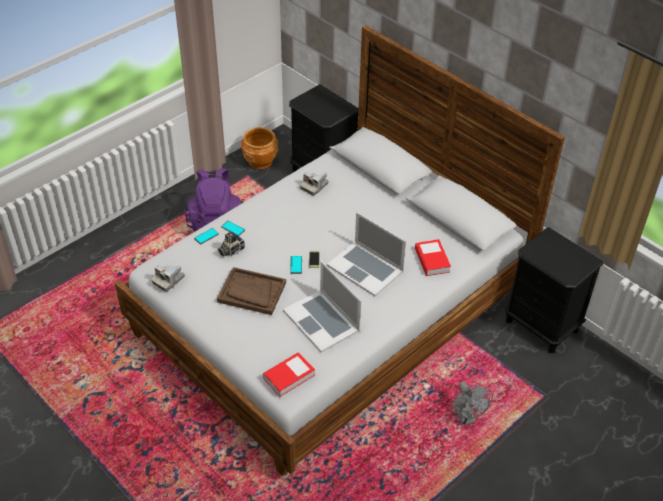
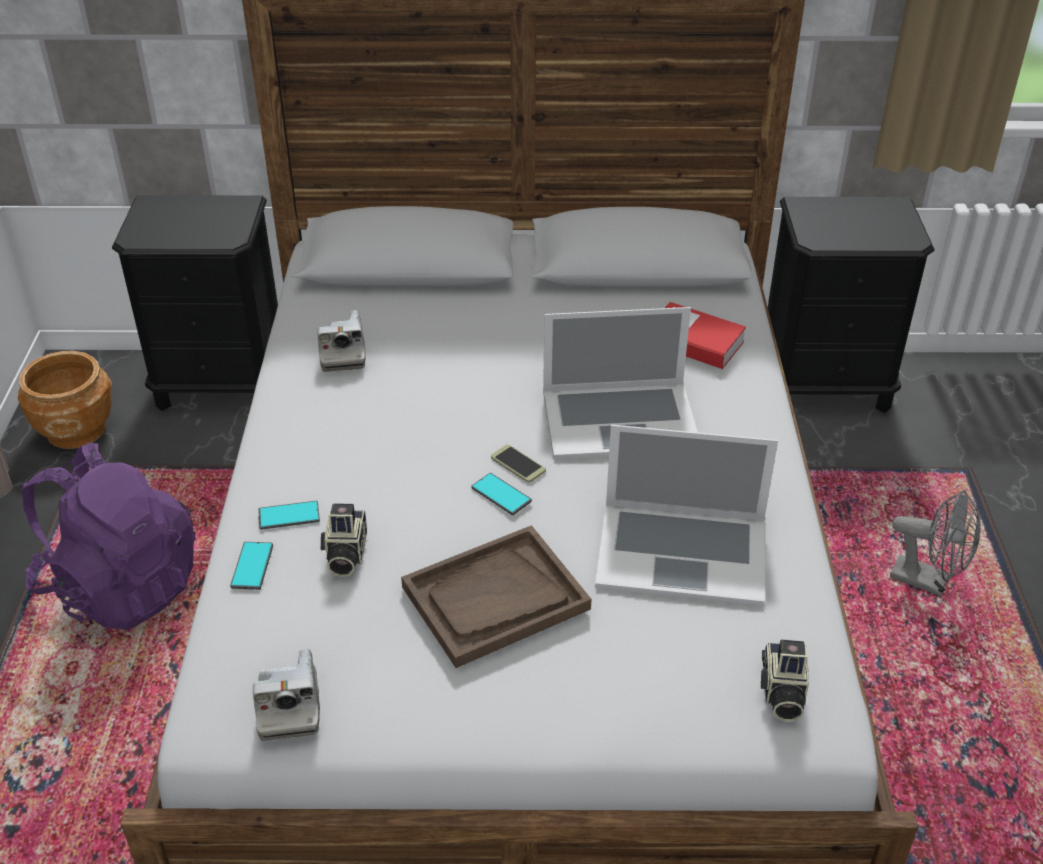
camera: 45 degrees left, 5 degrees down
book [263,352,315,397] -> camera [761,640,809,722]

